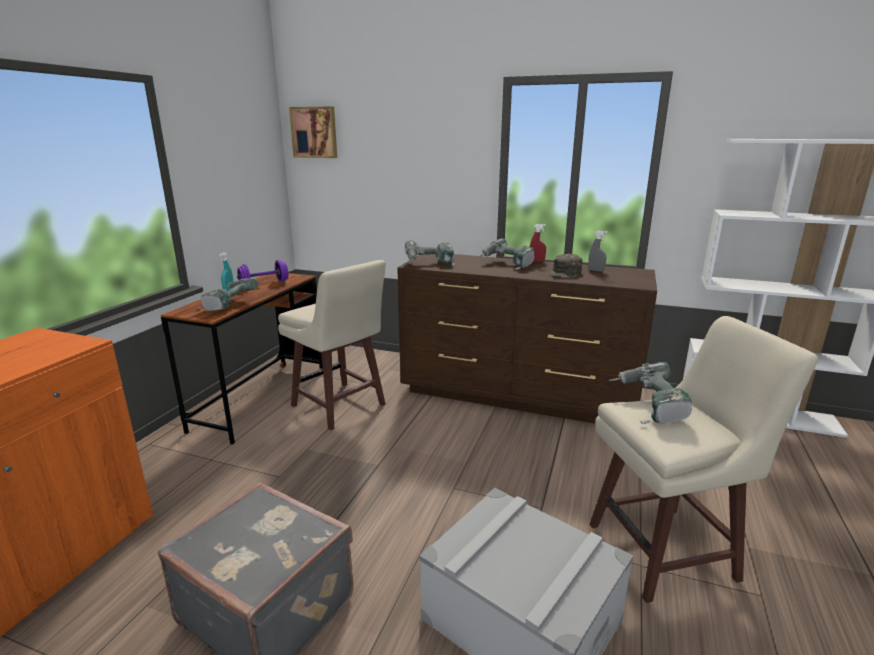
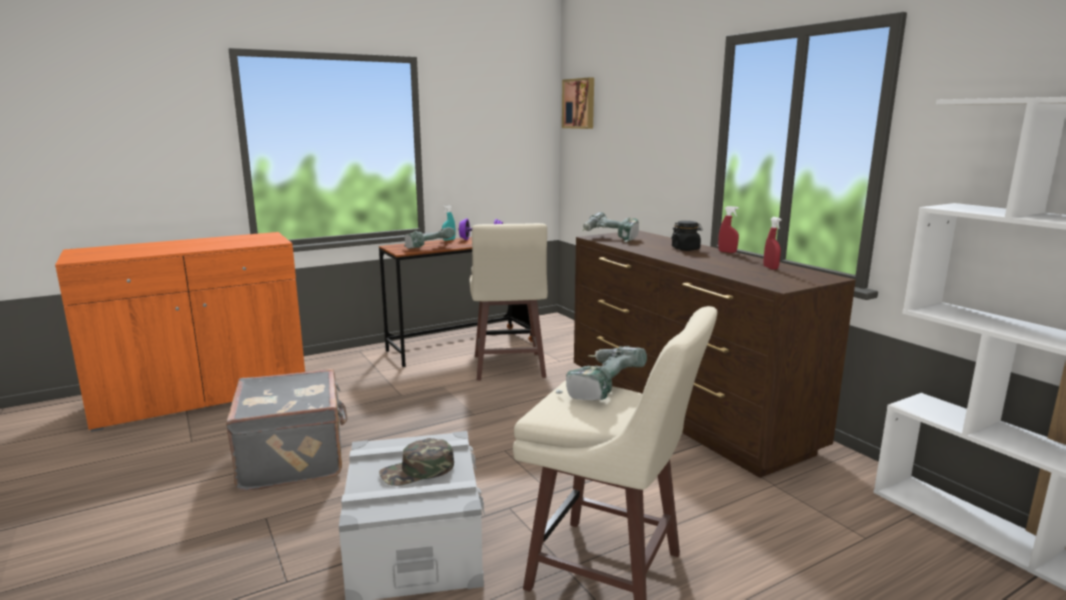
camera: 40 degrees right, 5 degrees down
power drill [480,238,534,270] -> black jar [671,221,703,251]
green cap [550,254,582,279] -> green cap moved to [379,438,454,486]
grey spray bottle [588,231,607,272] -> red spray bottle [764,217,782,270]

